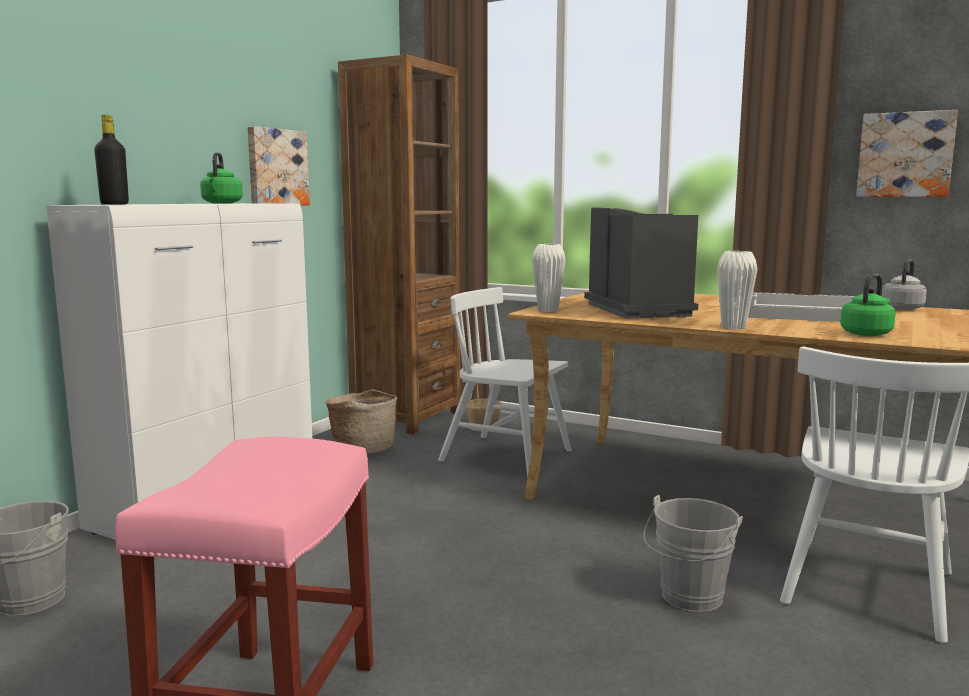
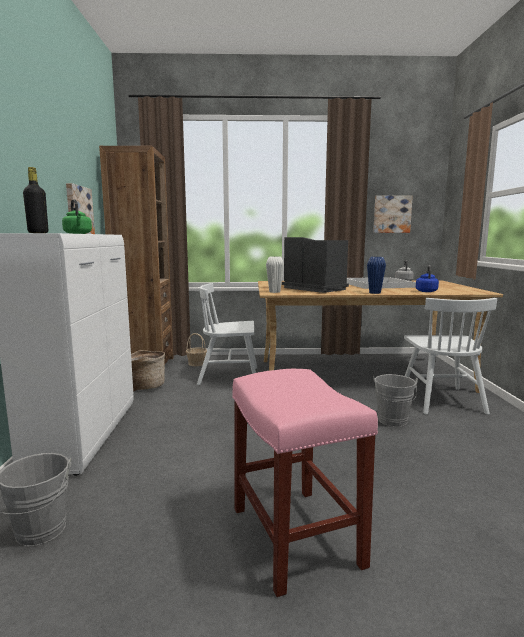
camera: 30 degrees left, 0 degrees up
white vase [717,251,758,329] -> blue vase [367,257,386,294]
green kettle [840,274,896,336] -> blue kettle [416,265,439,292]

